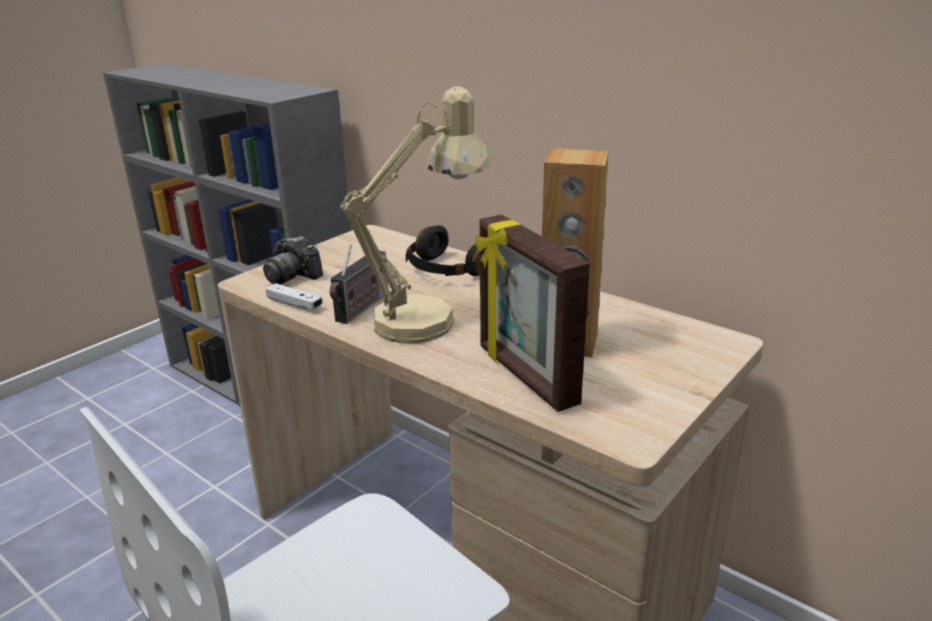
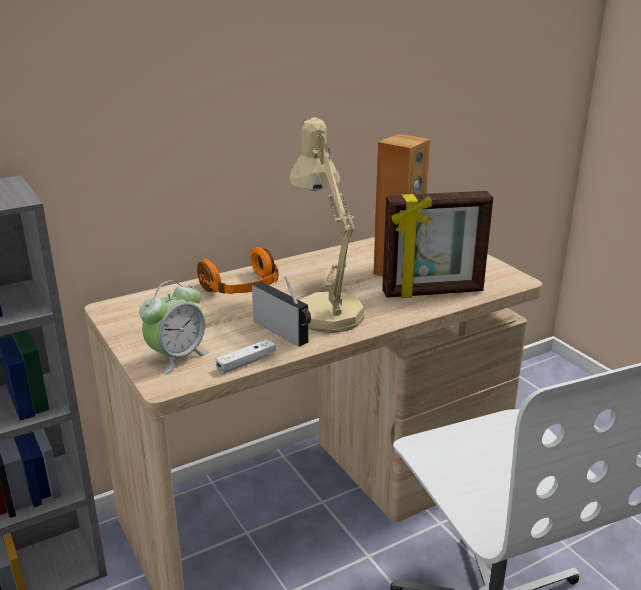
camera: 70 degrees left, 0 degrees up
camera [263,236,323,284] -> alarm clock [139,280,208,374]
black headphones [406,225,480,276] -> orange headphones [197,247,278,294]

